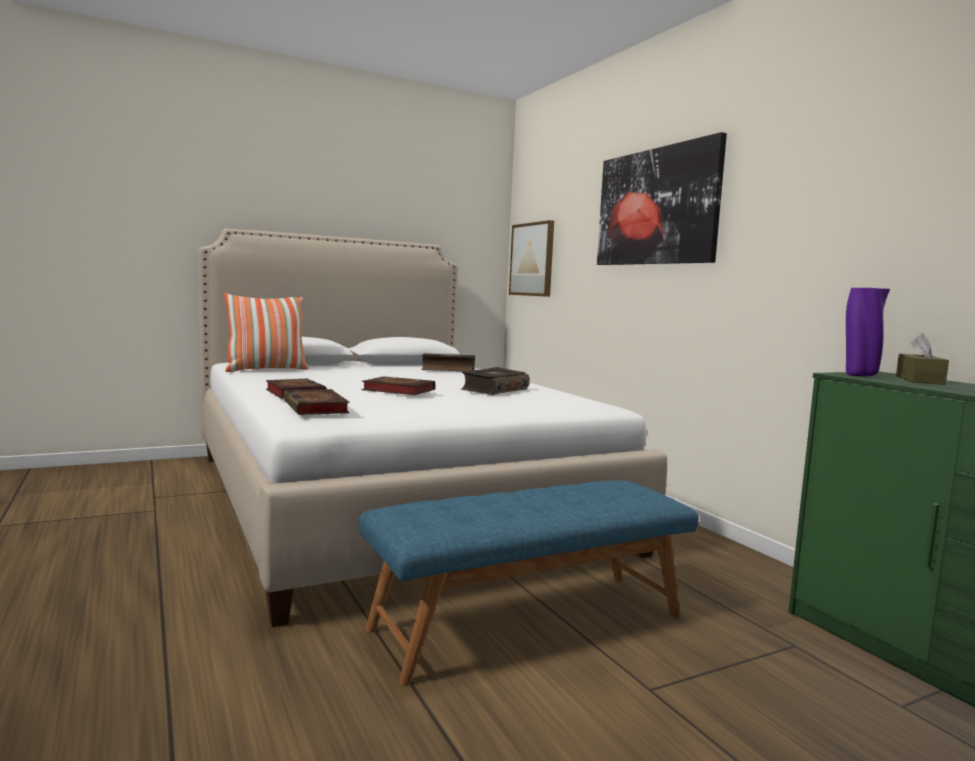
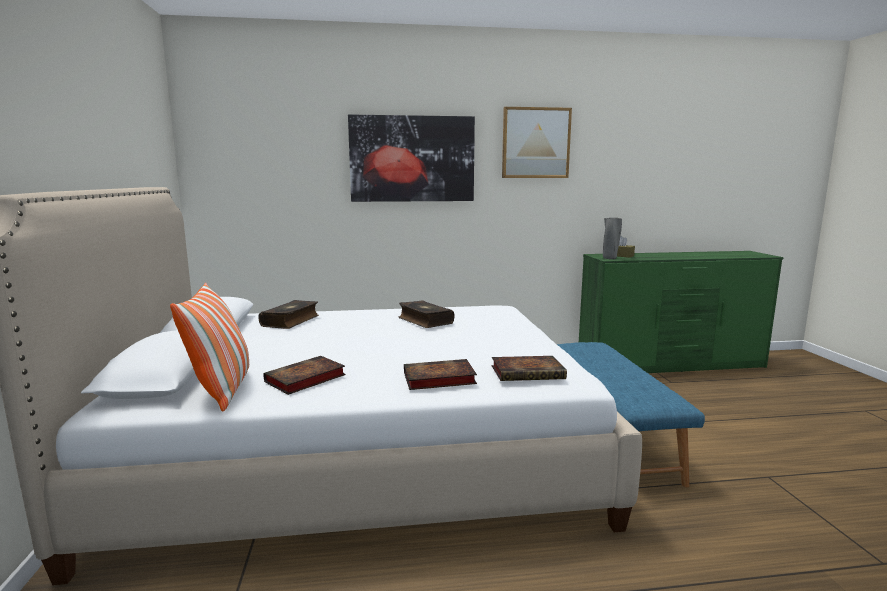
camera: 70 degrees left, 5 degrees up
book [362,376,435,395] -> book moved to [264,356,346,395]
picture [509,220,554,297] -> picture moved to [502,107,572,178]
purple vase [846,288,890,377] -> grey vase [603,218,622,259]

